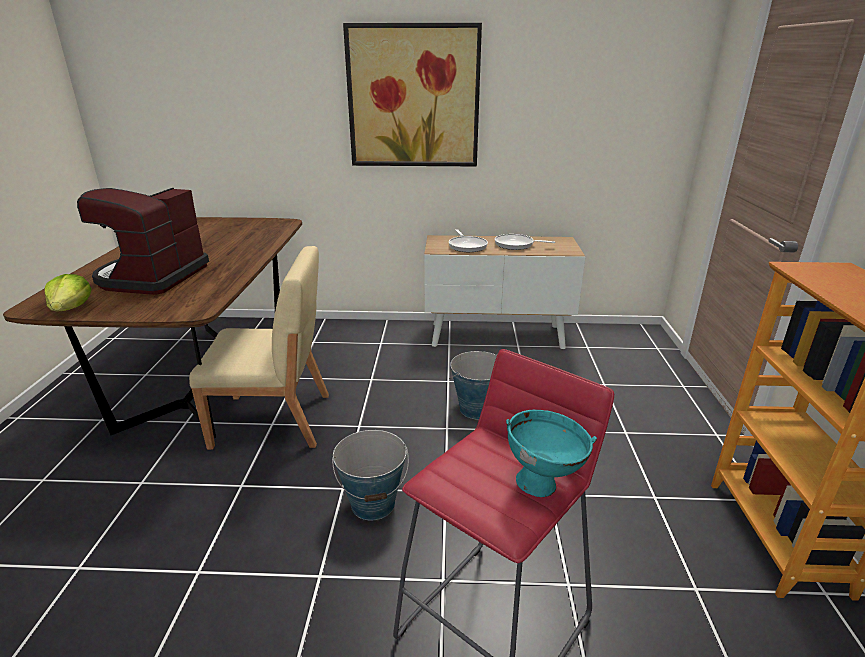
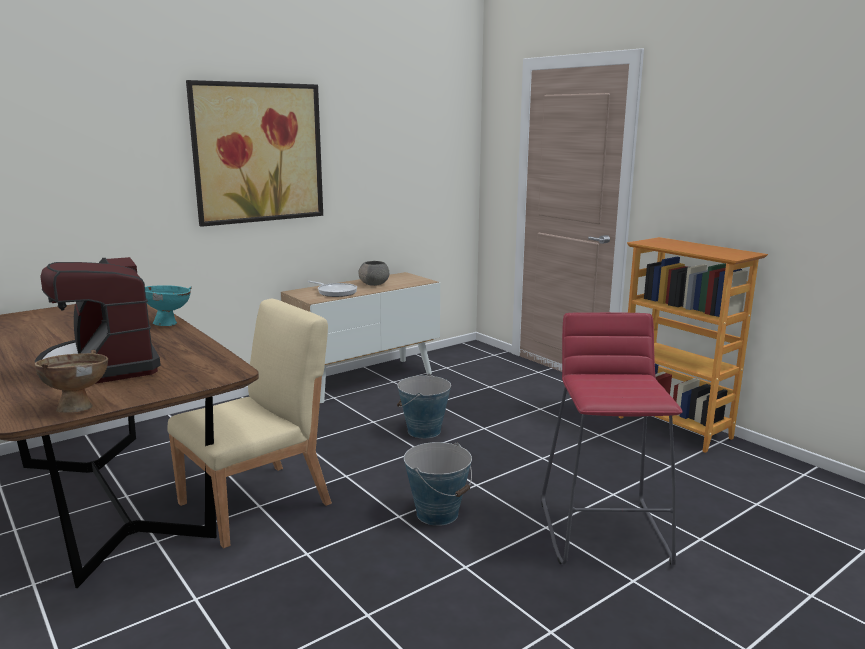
camera: 40 degrees left, 10 degrees down
lettuce [45,274,92,312] -> brown bowl [35,350,108,413]
frying pan [495,234,555,250] -> grey bowl [358,261,389,286]
turquoise bowl [506,410,597,497] -> turquoise bowl moved to [145,285,192,326]

